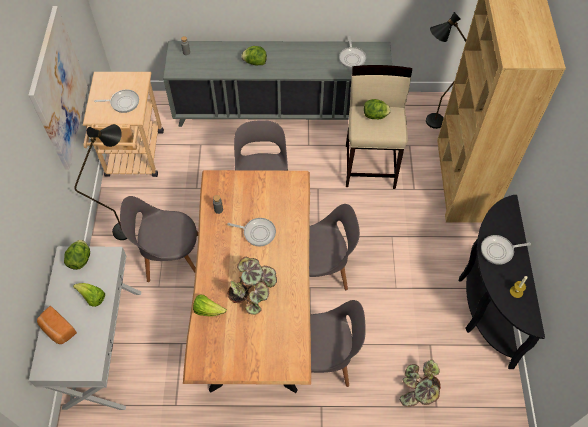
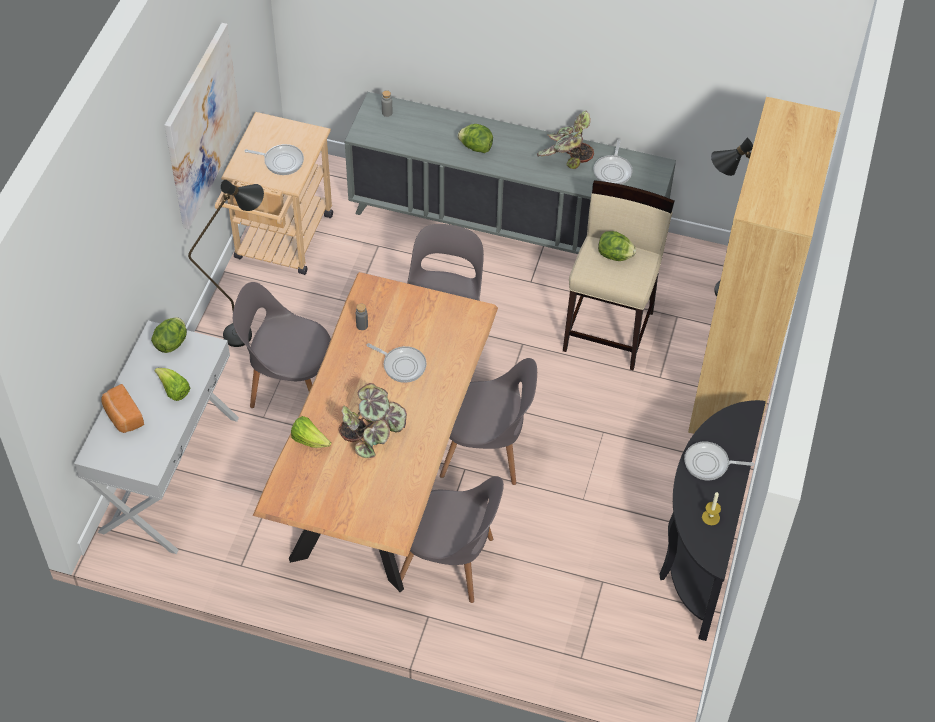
camera: 15 degrees right, 5 degrees down
potted plant [399,360,441,407] -> potted plant moved to [537,111,594,169]

